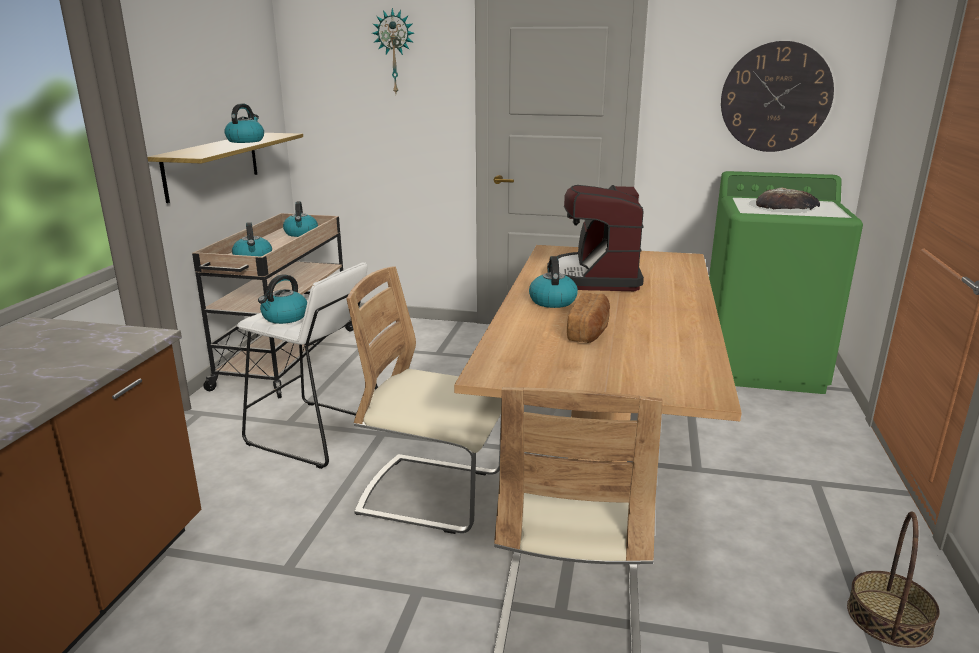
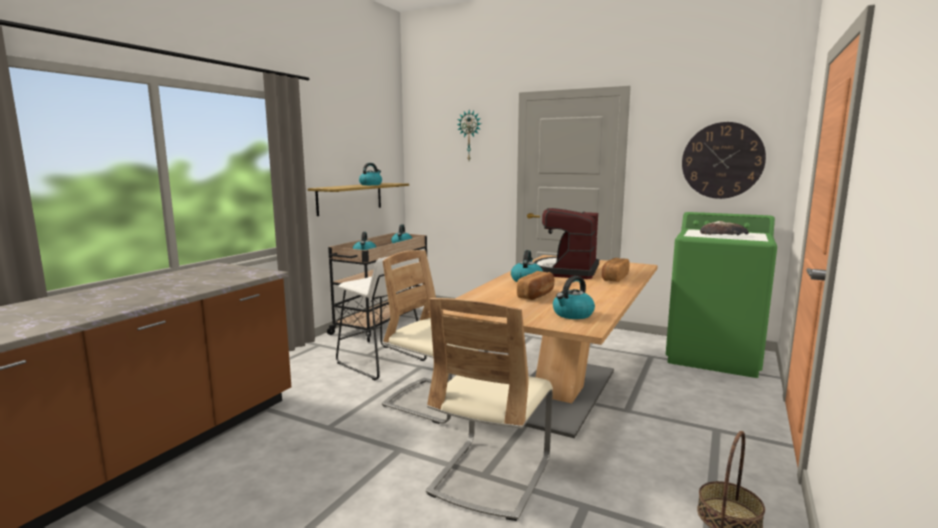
camera: 15 degrees right, 10 degrees down
kettle [258,274,307,324] -> kettle moved to [553,276,595,319]
none -> bread [602,258,629,282]

